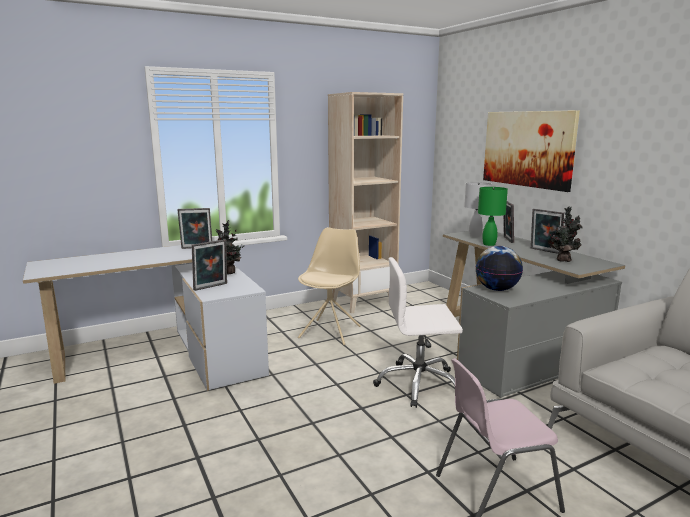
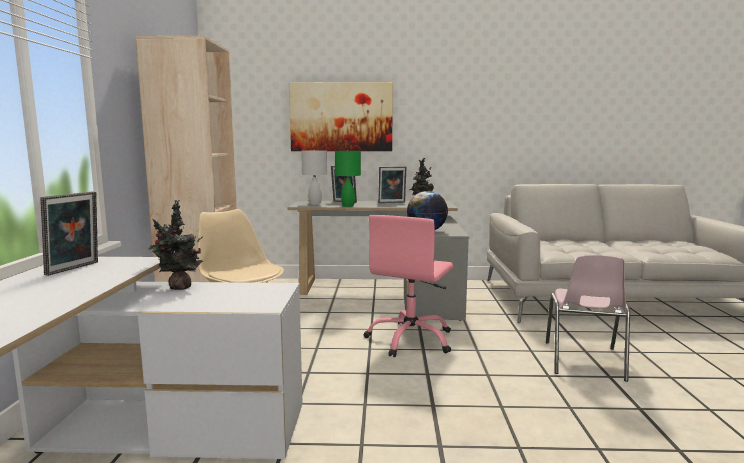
camera: 60 degrees left, 5 degrees down
picture frame [192,239,227,291] -> none
white office chair [373,257,463,408] -> pink office chair [364,215,453,357]

